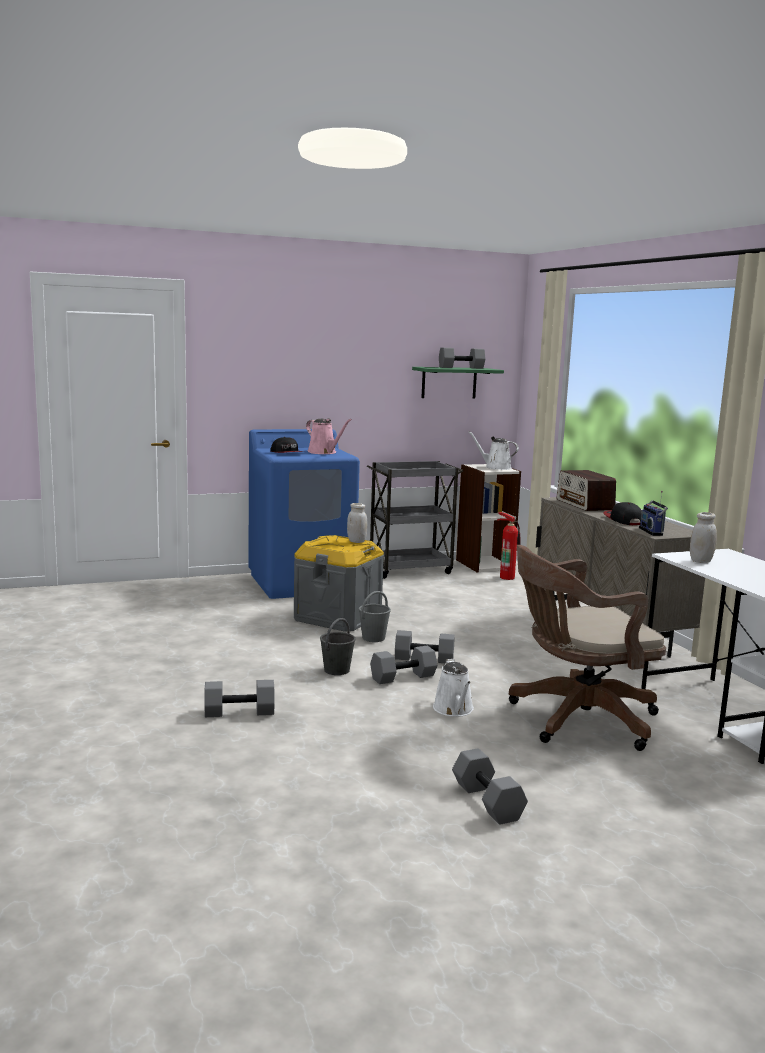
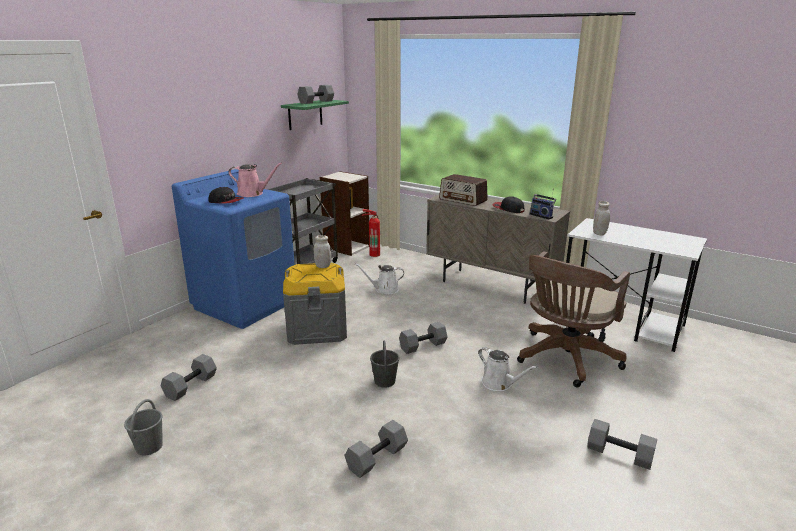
camera: 35 degrees left, 10 degrees up
grey bucket [359,591,391,642] -> grey bucket moved to [124,399,163,455]
grey dumbbell [370,646,437,684] -> grey dumbbell moved to [161,354,217,401]
white watering can [468,431,519,470] -> white watering can moved to [355,263,404,294]

